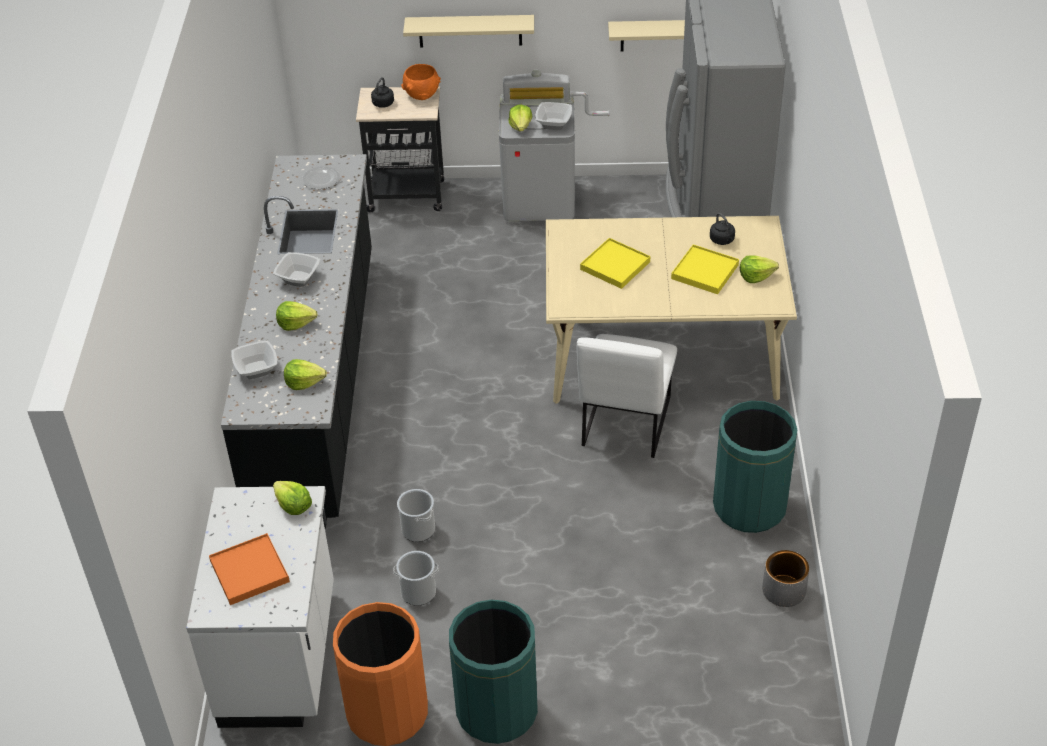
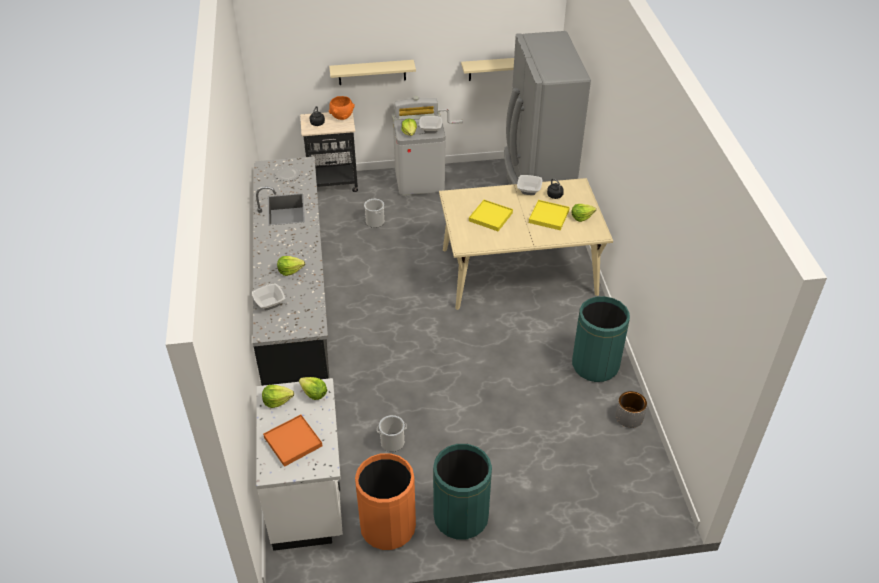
camera: 10 degrees left, 0 degrees up
bowl [273,252,320,287] -> bowl moved to [517,175,543,195]
lettuce [284,359,327,390] -> lettuce moved to [262,385,294,408]
bucket [397,489,435,542] -> bucket moved to [364,199,384,228]
white chair [576,334,677,458] -> none

